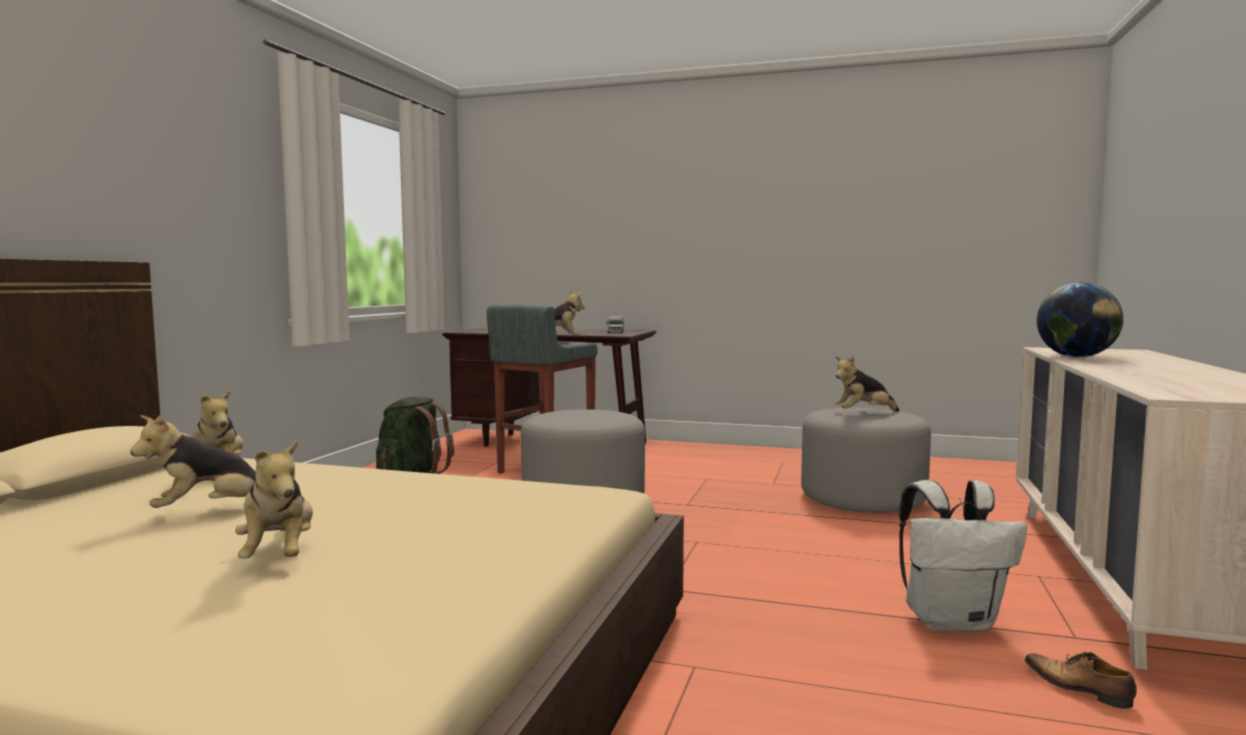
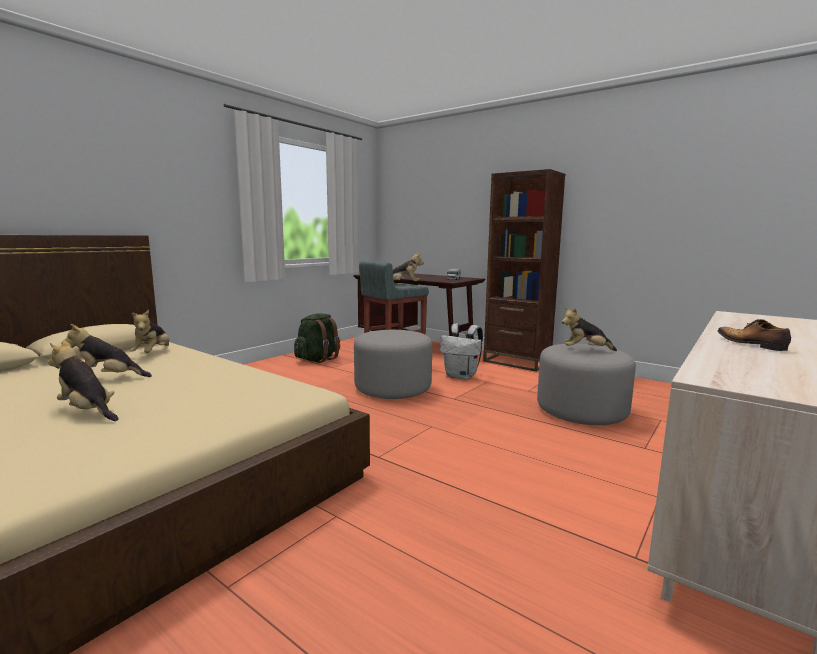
camera: 20 degrees right, 5 degrees up
plush toy [235,440,313,559] -> plush toy turned 120 degrees clockwise [48,340,118,421]
white backpack [899,480,1027,632] -> white backpack moved to [440,323,483,379]
shoe [1025,652,1137,709] -> shoe moved to [718,319,791,351]
globe [1037,282,1123,357] -> none
none -> brown bookcase [483,169,566,372]

